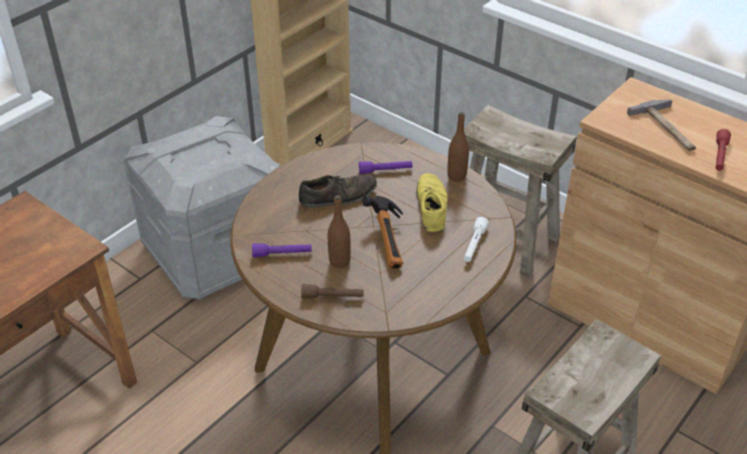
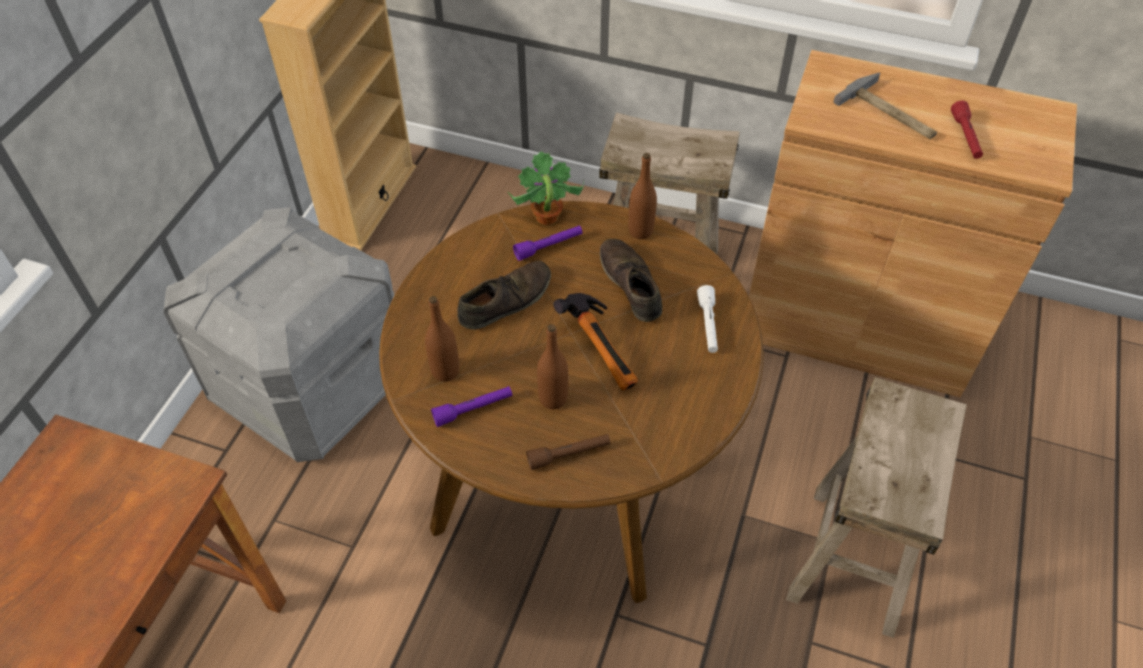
camera: 20 degrees left, 10 degrees up
yellow shoe [417,173,448,232] -> brown shoe [600,239,662,322]
none -> brown bottle [425,296,459,382]
none -> potted plant [507,152,584,225]

